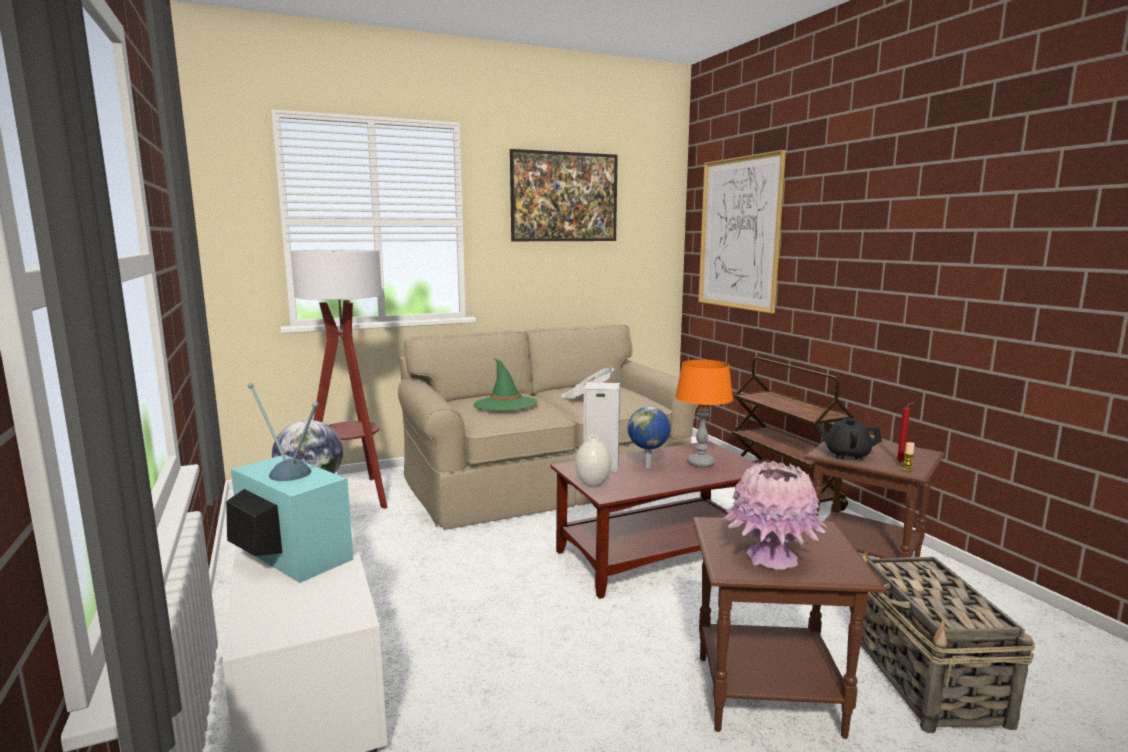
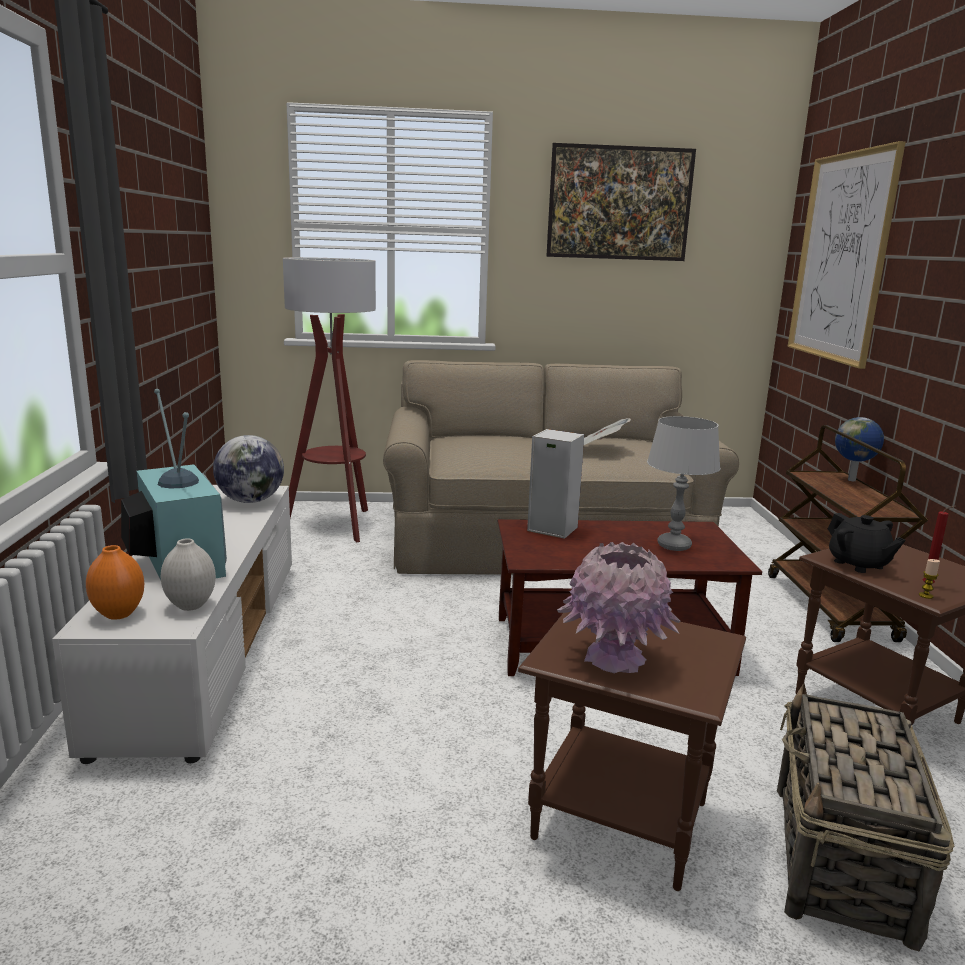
camera: 20 degrees right, 5 degrees up
green hat [474,358,538,411] -> none
white vase [575,436,611,487] -> white vase moved to [161,538,216,611]
globe [628,407,670,468] -> globe moved to [835,417,884,481]
orange table lamp [675,360,733,467] -> grey table lamp [647,416,721,551]
black teapot [817,418,882,461] -> black teapot turned 150 degrees counterclockwise [828,513,905,573]
none -> orange vase [86,545,144,620]

